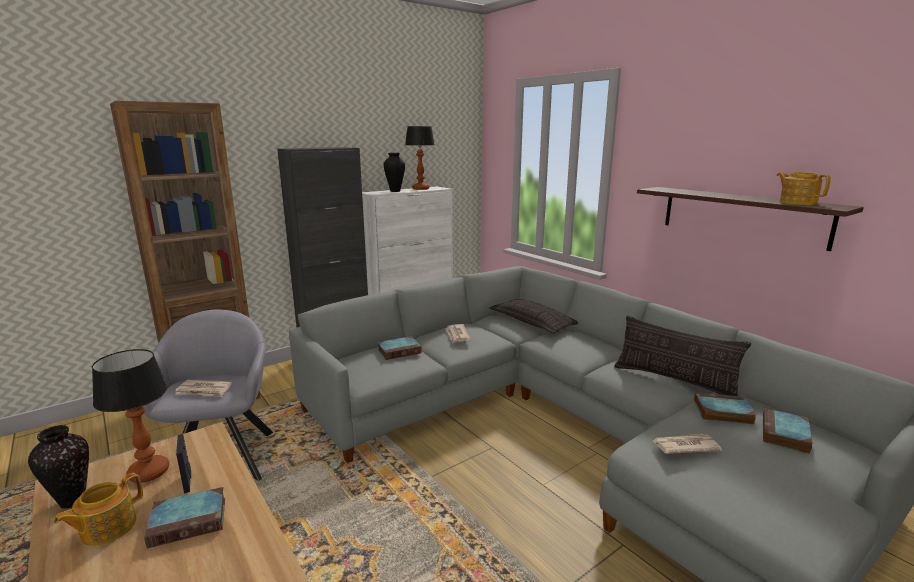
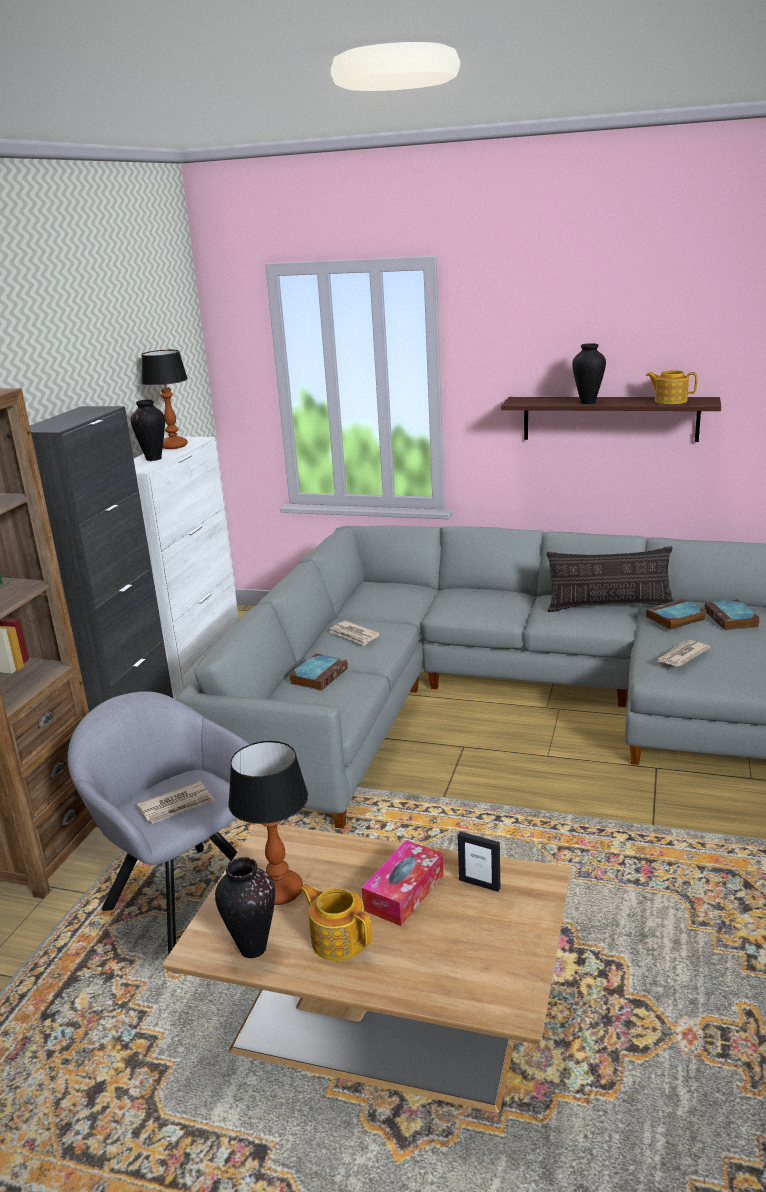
camera: 35 degrees left, 5 degrees up
teapot [54,473,143,546] -> teapot turned 135 degrees clockwise [300,884,372,961]
book [144,487,225,548] -> tissue box [362,840,444,926]
picture frame [176,434,191,494] -> picture frame moved to [458,831,500,892]
pillow [489,299,578,334] -> none
none -> vase [572,343,606,404]

